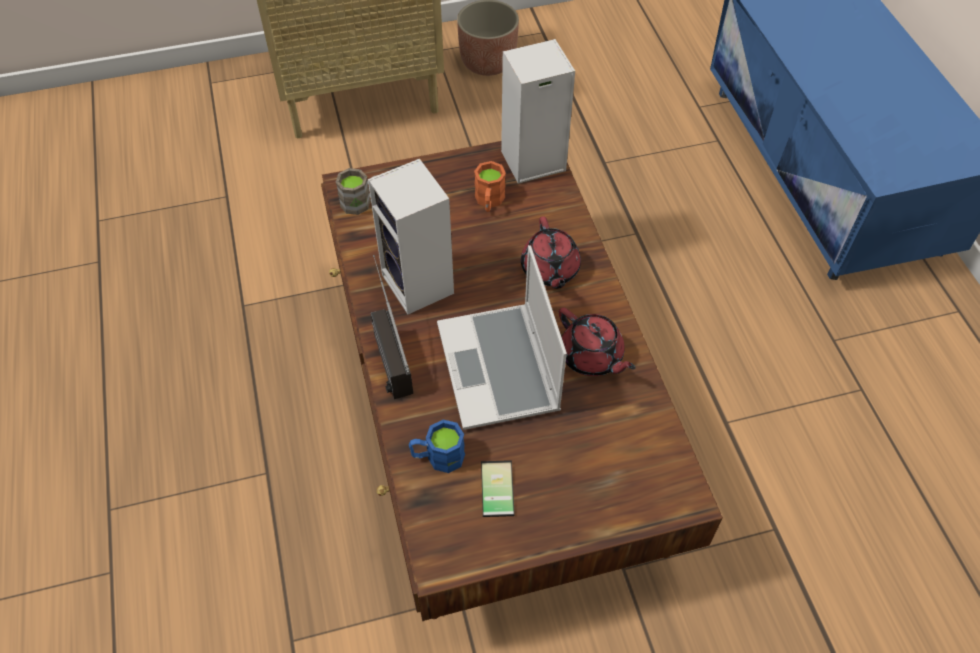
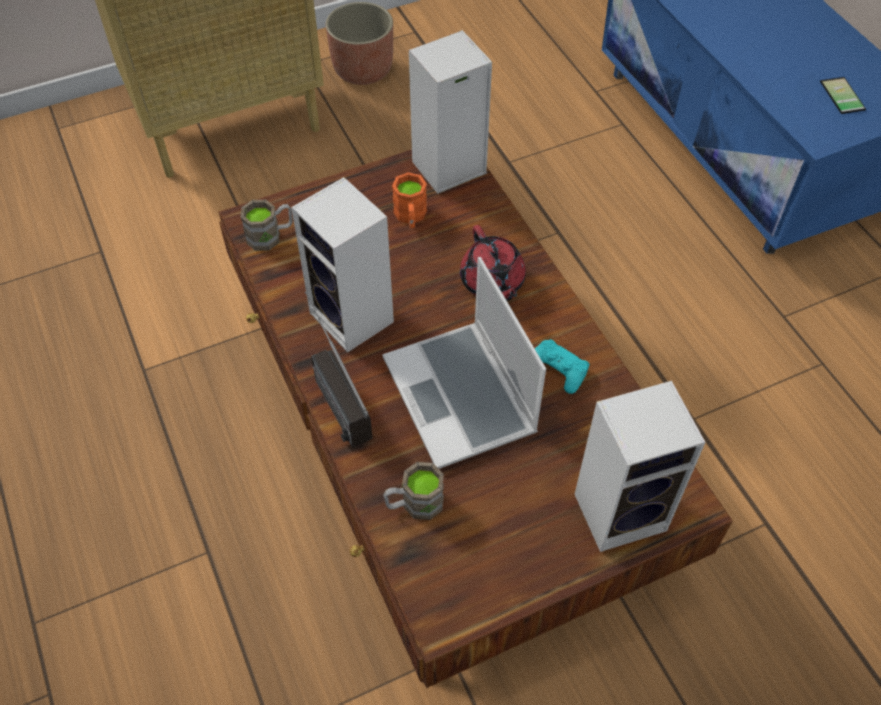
camera: 10 degrees left, 0 degrees up
blue mug [409,419,465,473] -> brown mug [384,462,444,520]
phone [481,460,515,517] -> phone moved to [820,77,866,114]
red teapot [559,308,635,376] -> turquoise game controller [535,339,590,394]
none -> speaker [575,381,706,552]

